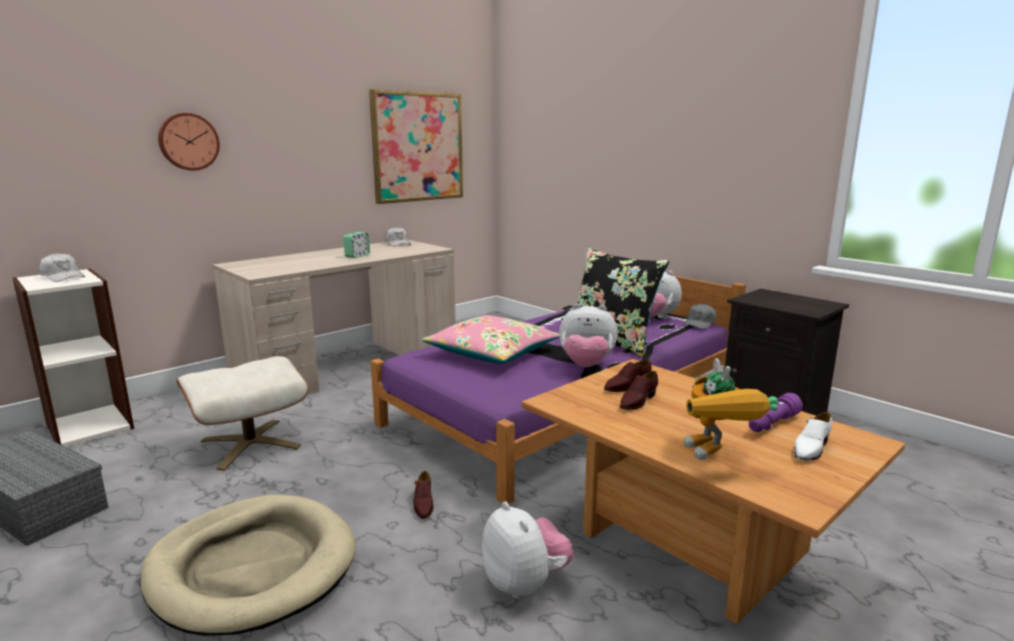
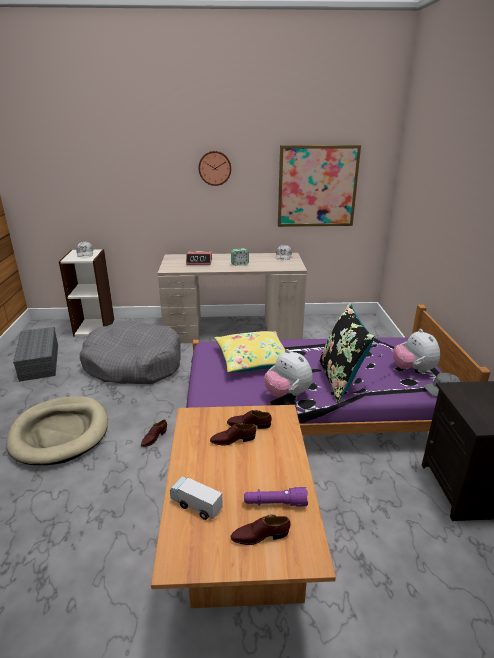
camera: 40 degrees right, 10 degrees up
wall clock [158,113,220,171] -> wall clock moved to [198,151,231,186]
beige ottoman [176,356,308,471] -> grey dog bed [80,320,181,384]
pink pillow [422,315,560,364] -> yellow pillow [214,331,285,373]
plush toy [482,501,573,599] -> none
toy robot [684,358,778,460] -> toy truck [170,477,223,520]
white shoe [794,412,832,461] -> brown shoe [231,514,290,545]
none -> alarm clock [186,251,212,265]

